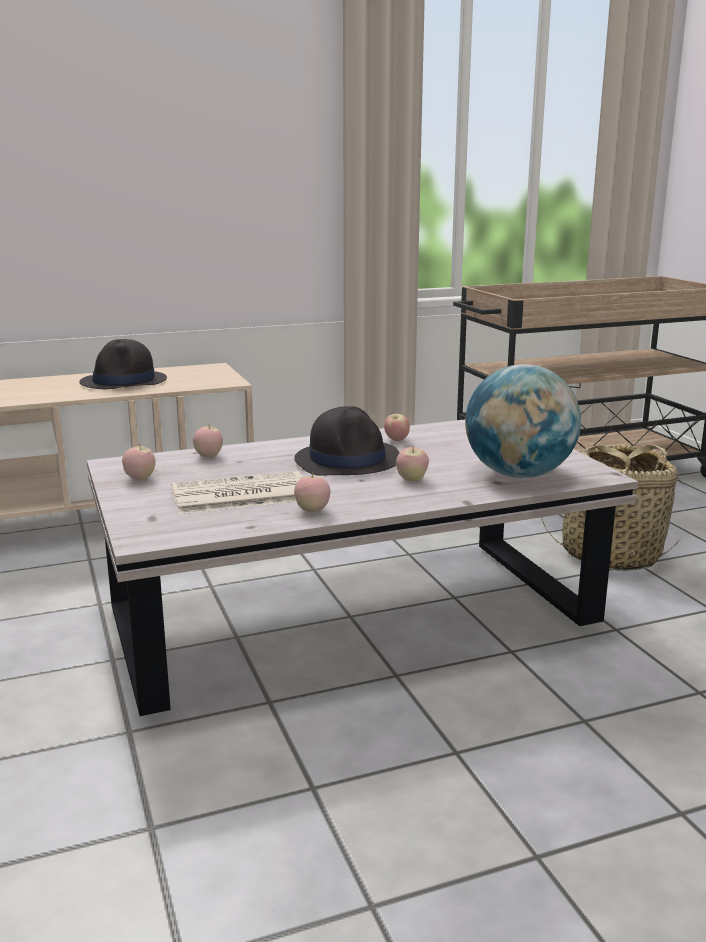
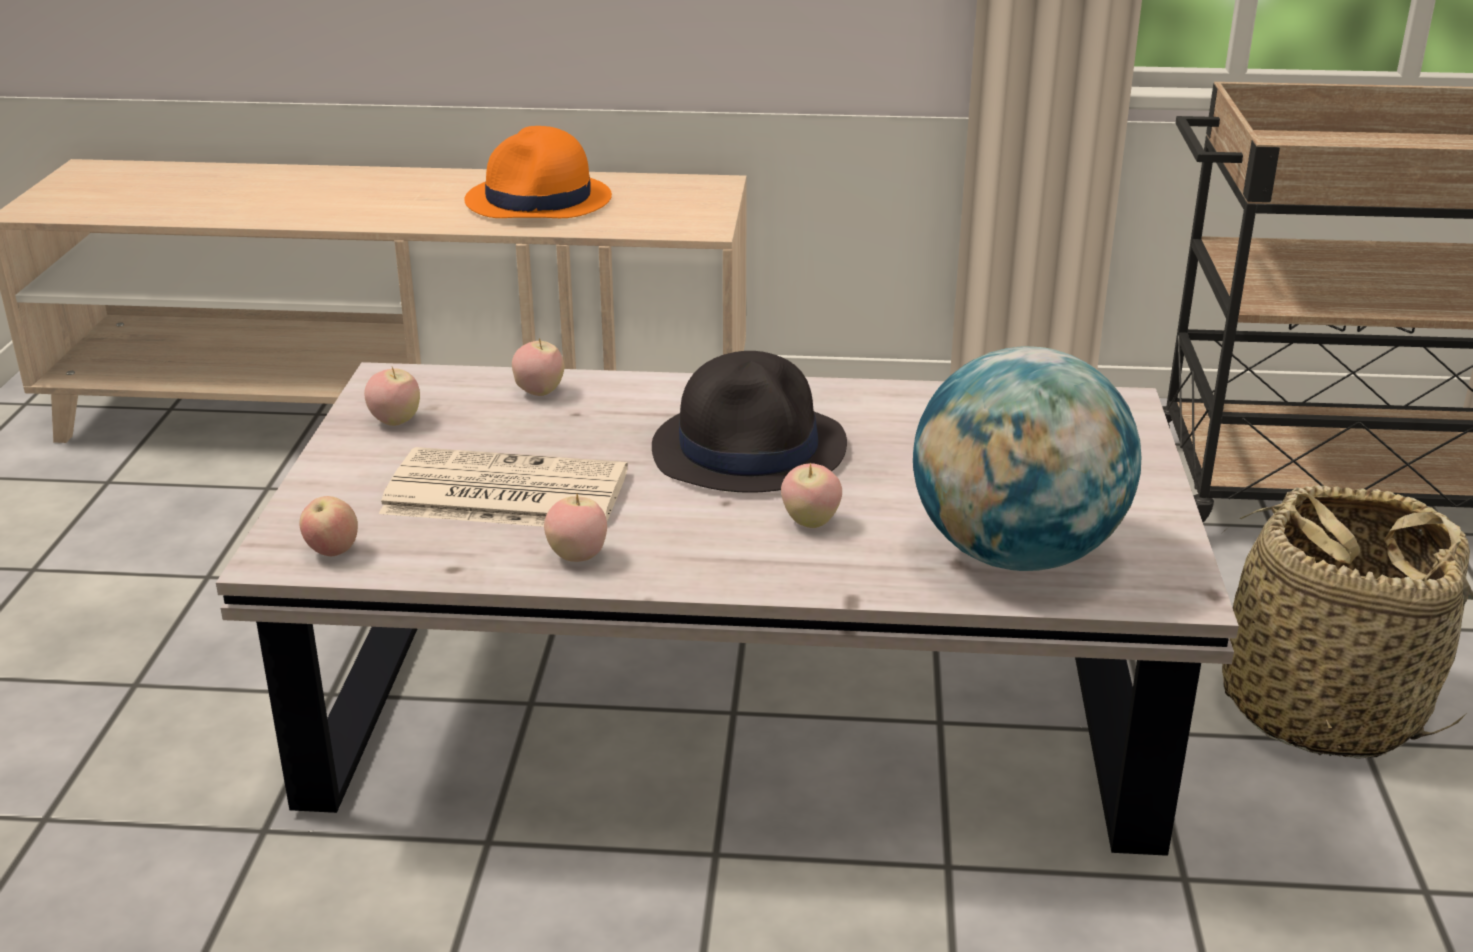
camera: 25 degrees right, 10 degrees up
black hat [79,339,167,389] -> orange hat [464,126,612,218]
apple [384,414,410,441] -> apple moved to [299,496,358,556]

